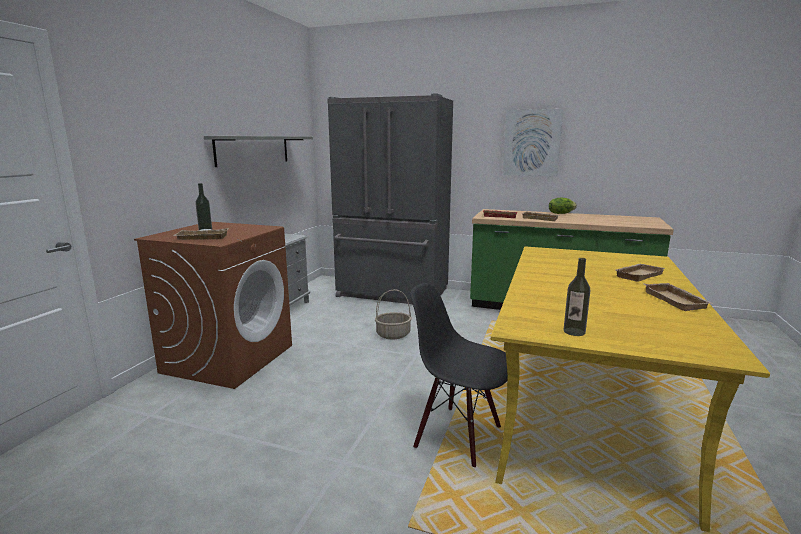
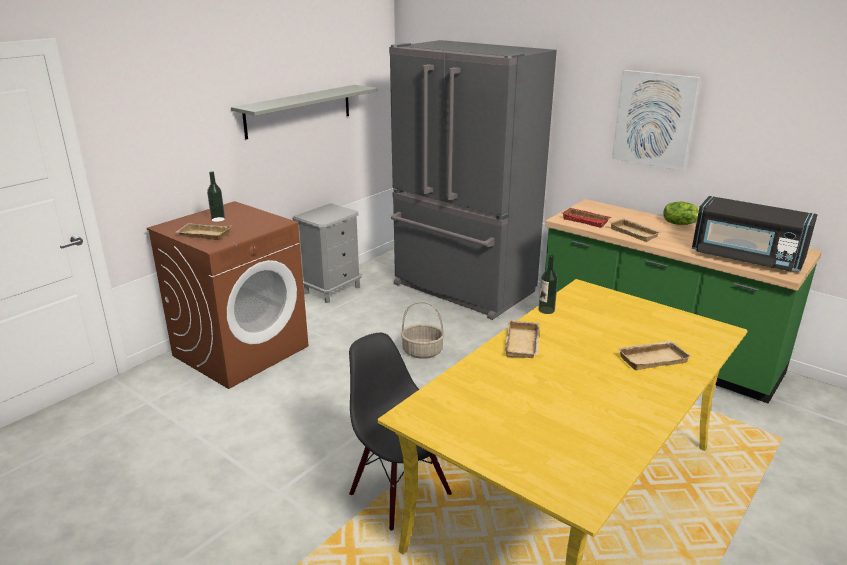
camera: 20 degrees right, 10 degrees up
bottle [564,258,591,336] -> bottle moved to [538,255,558,314]
beige tray [644,283,714,311] -> beige tray moved to [505,320,540,358]
none -> black microwave [692,196,818,271]

